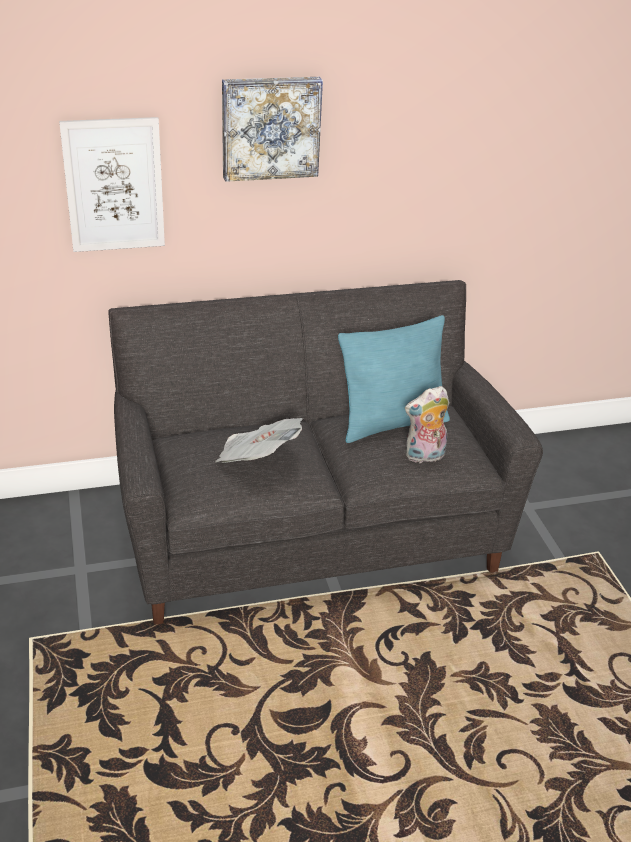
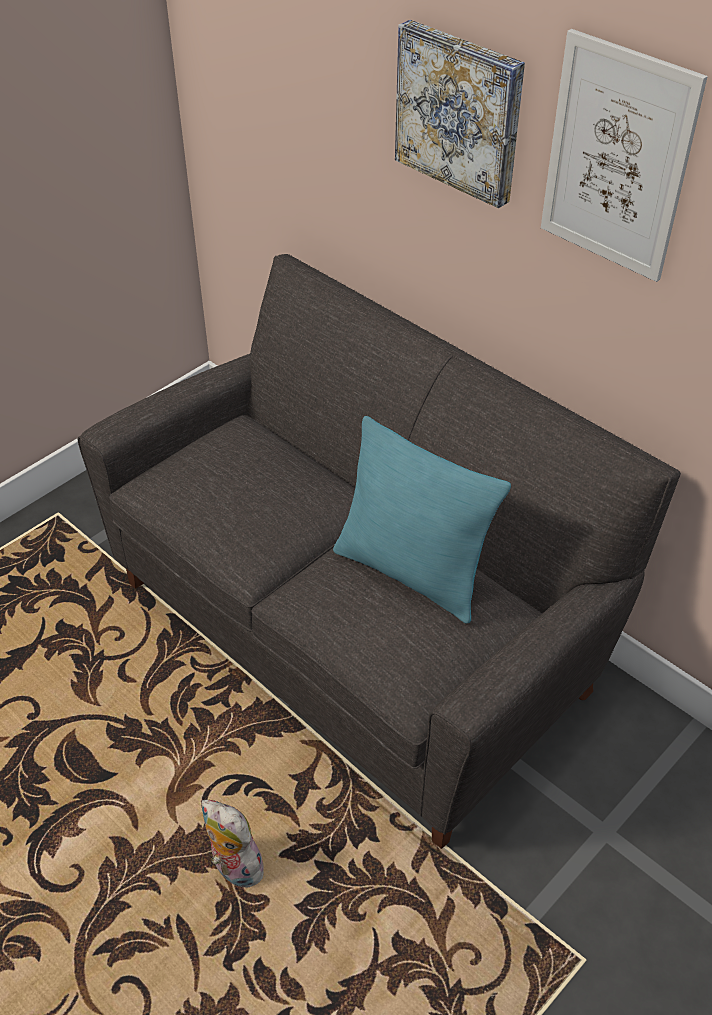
camera: 60 degrees right, 10 degrees up
picture [59,117,165,252] -> picture moved to [541,29,707,282]
newspaper [215,418,303,463] -> none
plush toy [405,386,450,464] -> plush toy moved to [202,800,264,888]

